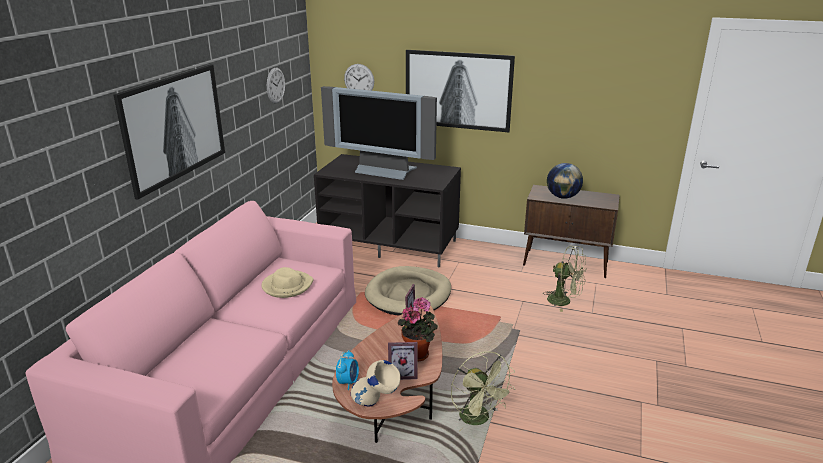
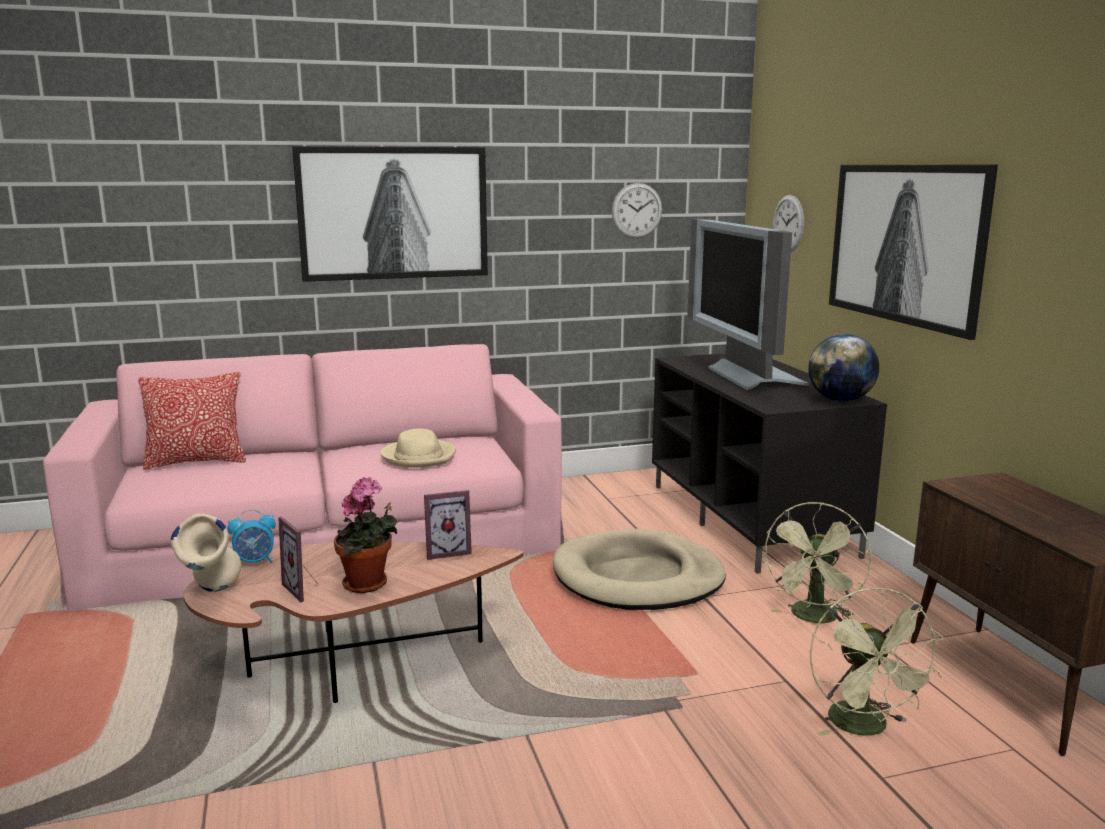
camera: 55 degrees right, 10 degrees down
green fan [451,351,515,432] -> green fan moved to [763,502,872,623]
globe [547,163,583,199] -> globe moved to [808,334,879,402]
none -> pillow [138,372,246,470]

